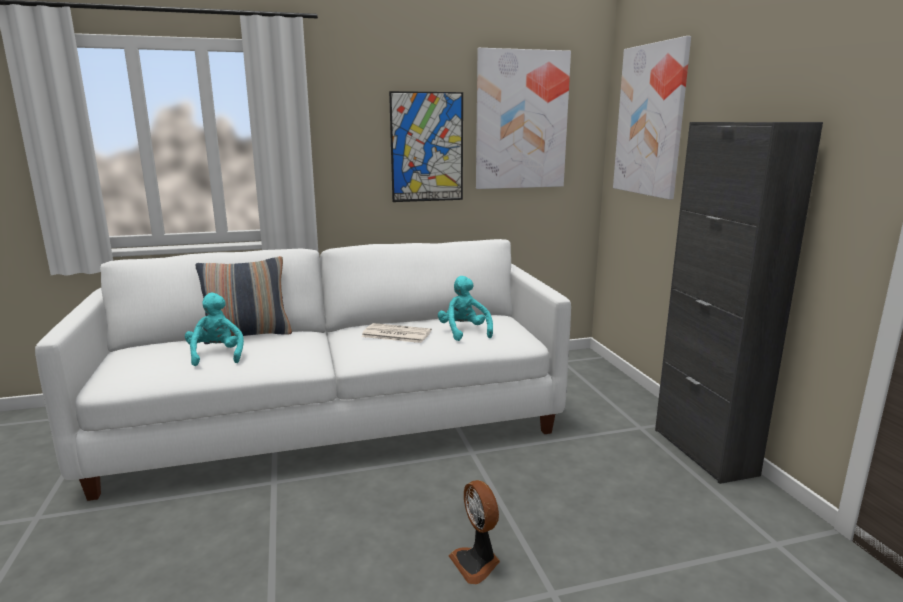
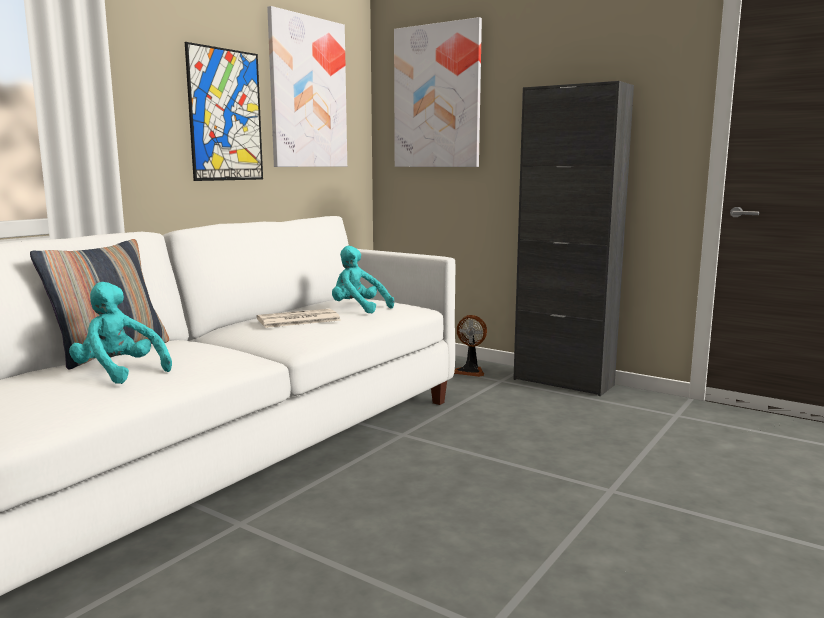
camera: 40 degrees left, 5 degrees down
fan [449,480,500,584] -> fan moved to [454,315,487,377]

